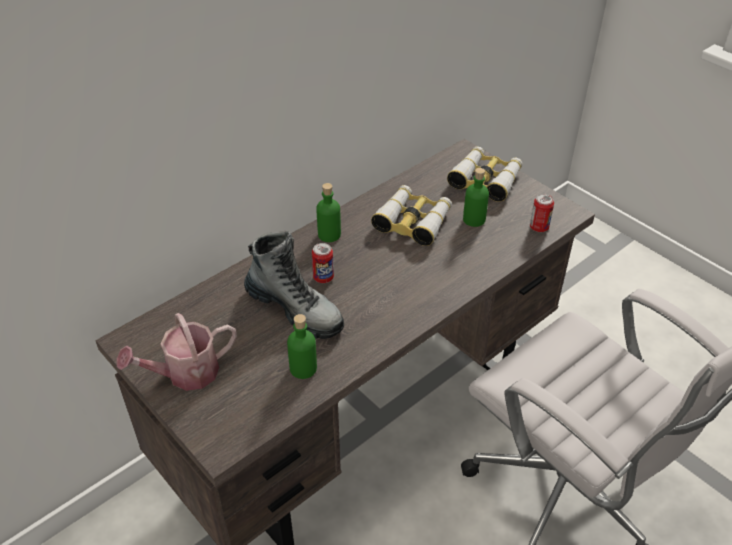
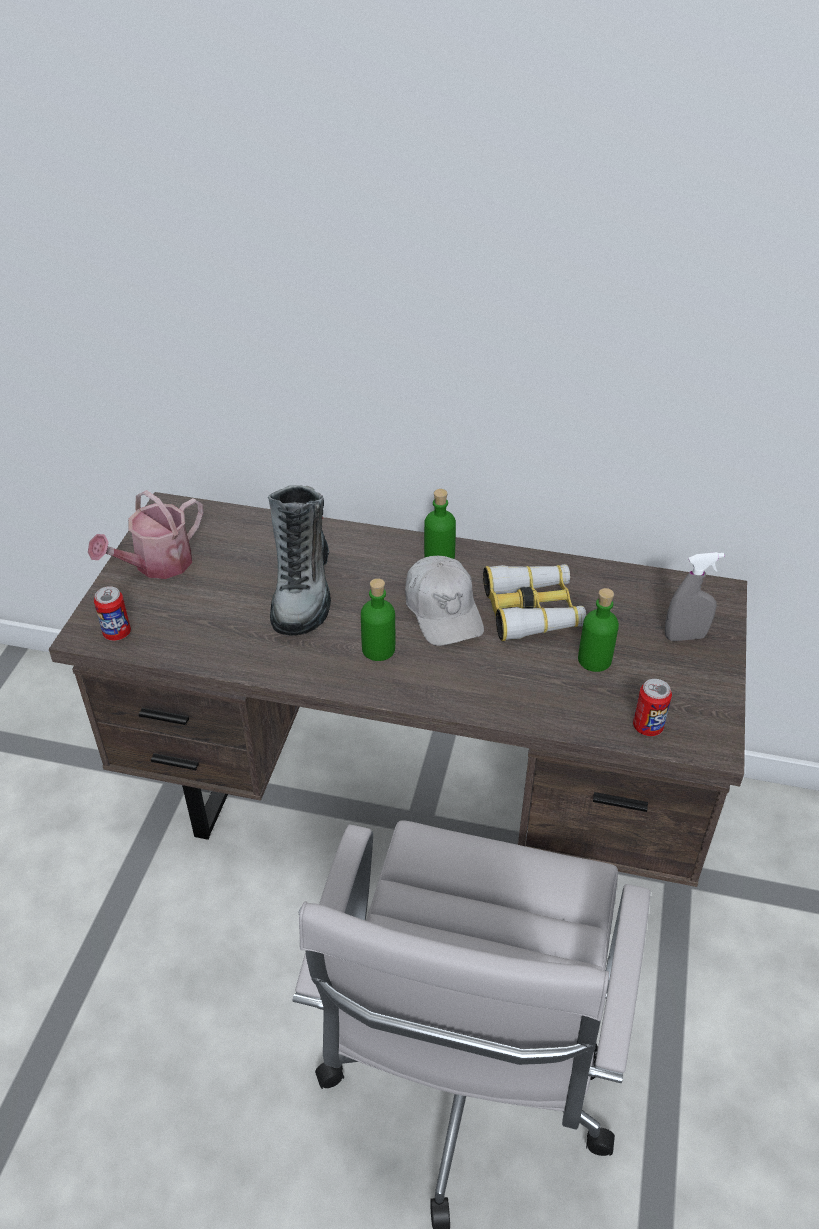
camera: 55 degrees right, 0 degrees up
watering can [116,313,237,391] -> watering can turned 75 degrees counterclockwise [88,490,204,579]
green bottle [287,314,317,379] -> green bottle moved to [361,578,395,661]
can [312,243,334,283] -> can moved to [94,586,131,641]
binoculars [447,146,523,202] -> grey spray bottle [665,552,724,641]
none -> white cap [405,556,484,646]

